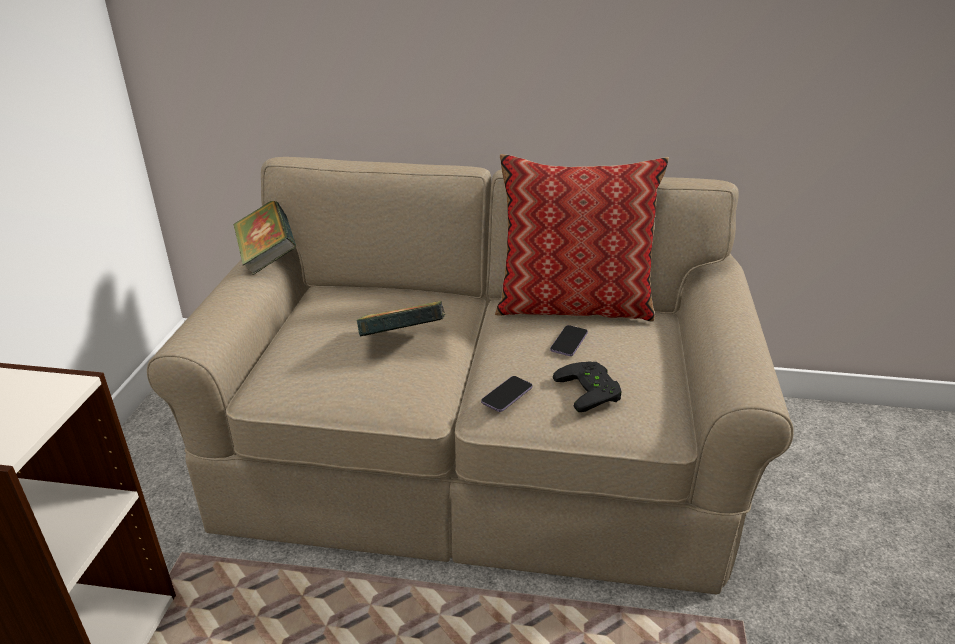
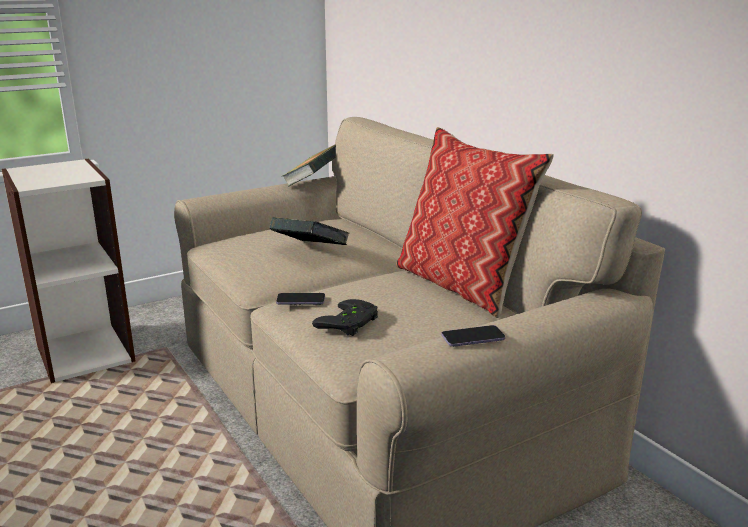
camera: 50 degrees right, 10 degrees down
phone [550,325,588,356] -> phone moved to [442,325,505,347]

